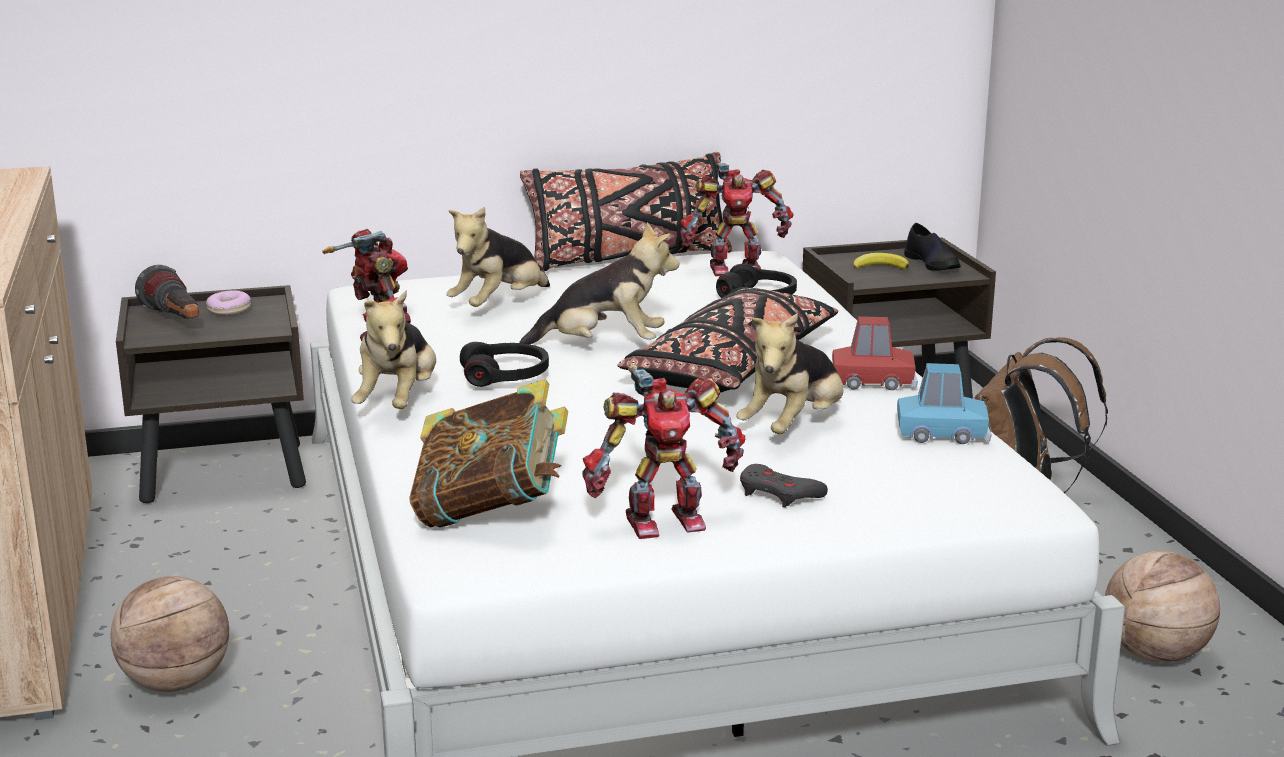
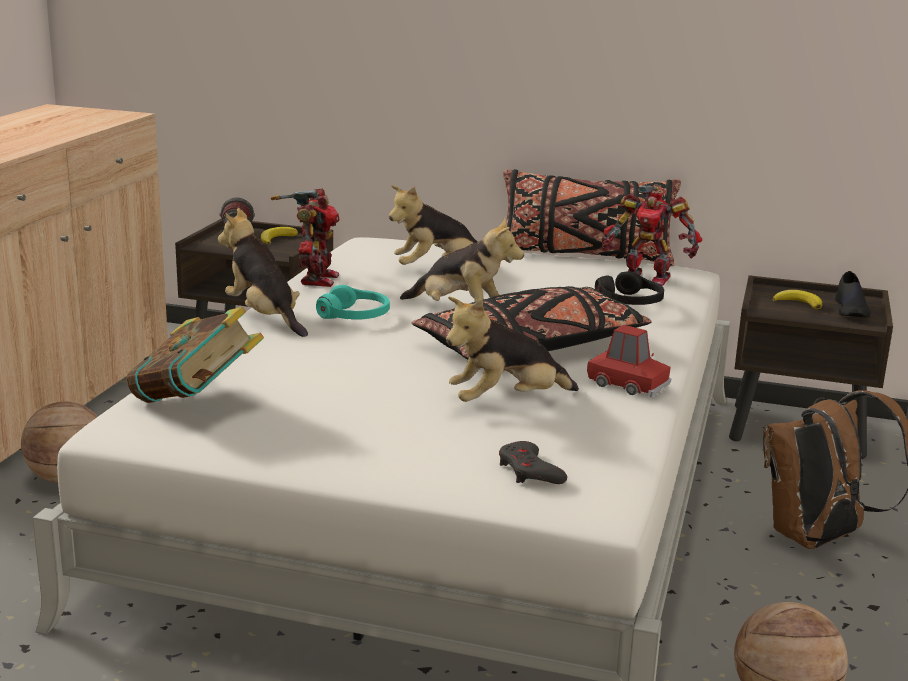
camera: 30 degrees right, 0 degrees up
donut [206,290,251,315] -> banana [261,227,298,245]
plush toy [351,290,436,409] -> plush toy turned 105 degrees clockwise [218,208,308,337]
black headphones [460,342,549,387] -> turquoise headphones [316,285,390,320]
toy robot [582,365,745,539] -> none
grey game controller [740,464,828,507] -> grey game controller moved to [499,441,567,484]
blue toy car [897,363,992,444] -> none

